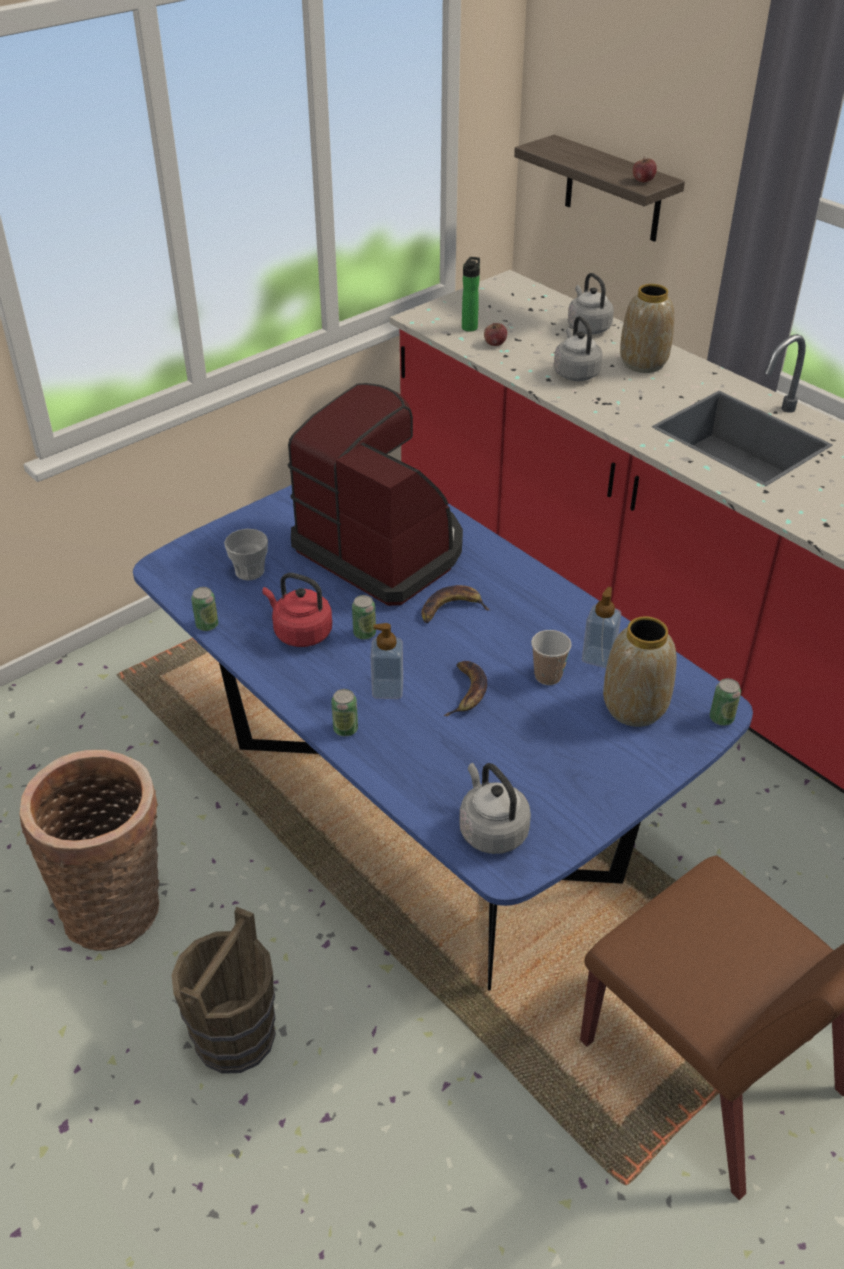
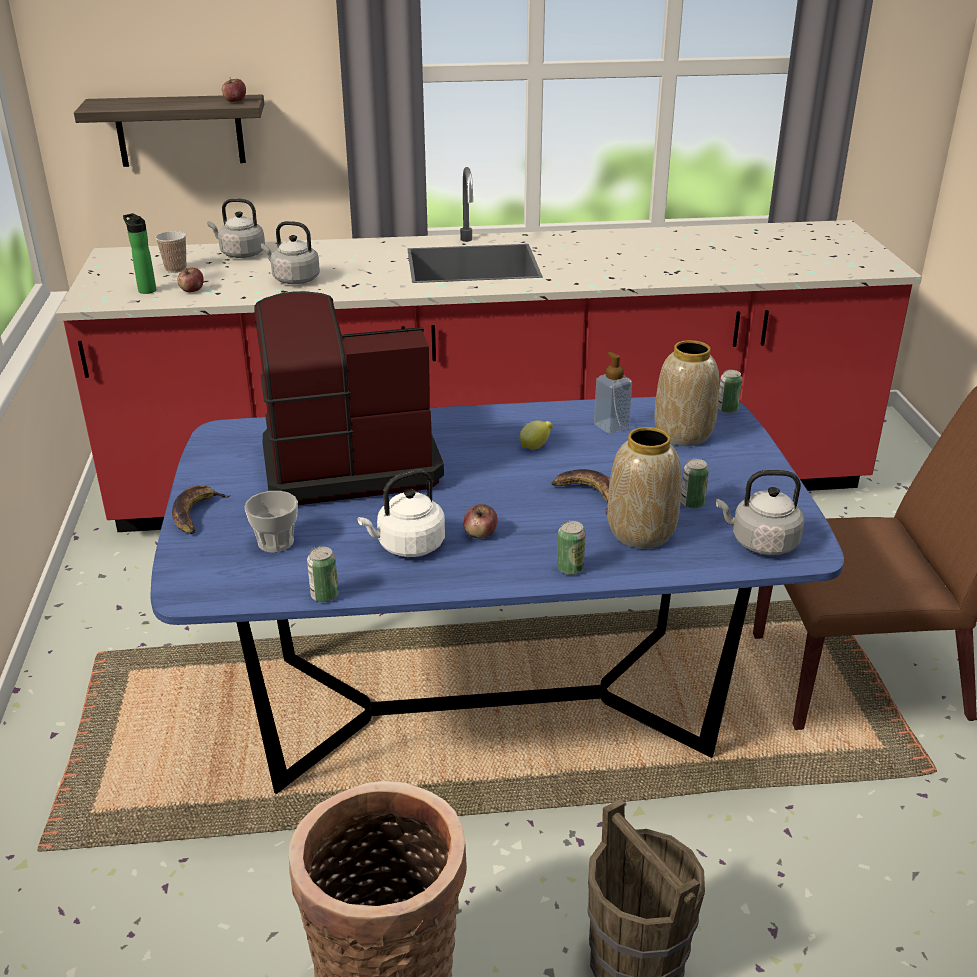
camera: 55 degrees left, 10 degrees down
red kettle [262,573,332,647] -> white kettle [357,469,445,557]
can [352,595,376,640] -> can moved to [681,459,709,509]
soap dispenser [370,623,403,699] -> none
banana [421,585,489,623] -> banana moved to [172,485,231,534]
cup [531,630,572,685] -> cup moved to [155,231,186,273]
vase [620,284,674,373] -> vase moved to [607,427,682,549]
none -> apple [463,504,498,539]
none -> lemon [520,420,553,450]

